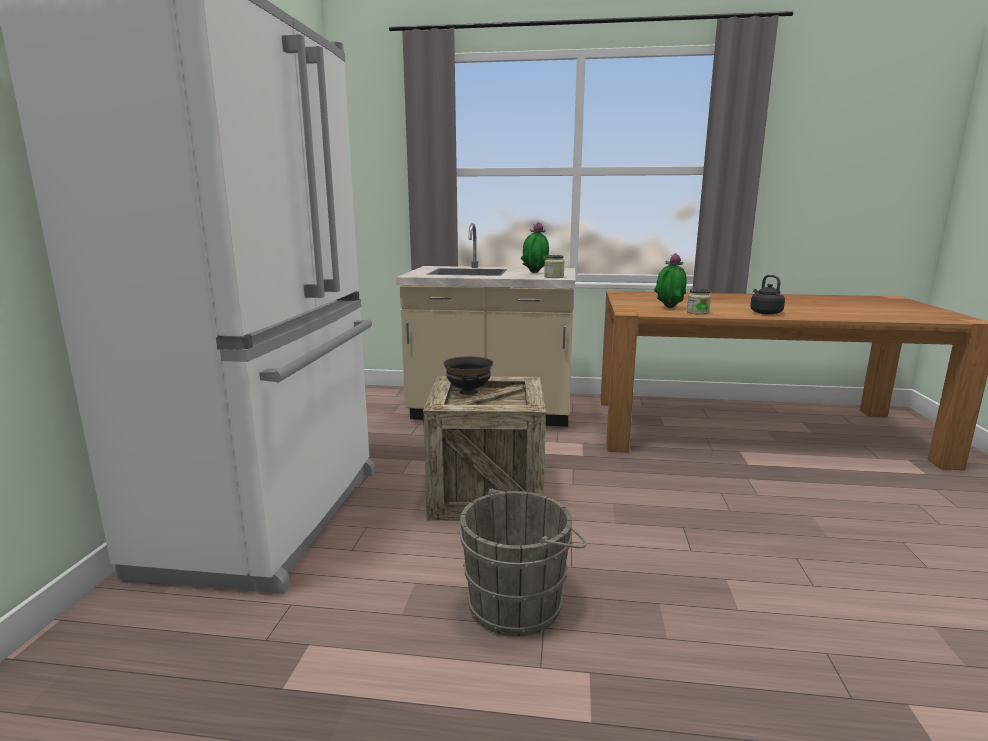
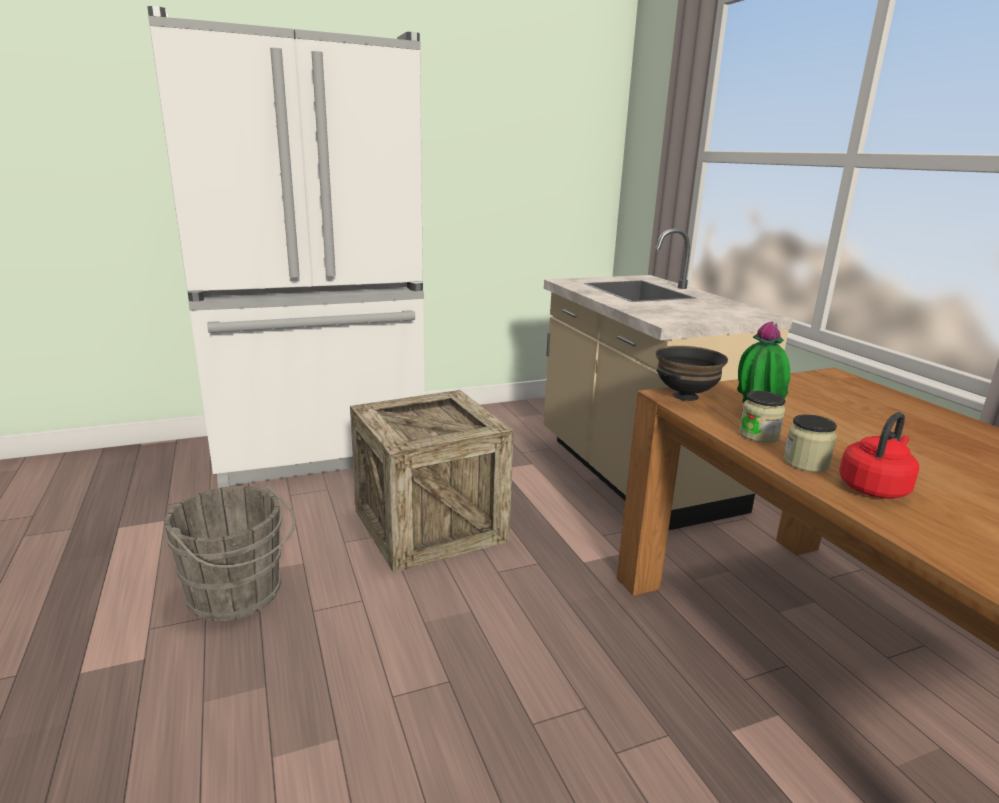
camera: 60 degrees right, 5 degrees up
black bowl [443,356,493,395] -> black bowl moved to [656,346,728,401]
potted plant [520,222,549,273] -> none
jar [544,255,565,278] -> jar moved to [783,414,837,472]
black kettle [750,275,785,315] -> red kettle [839,412,919,499]

